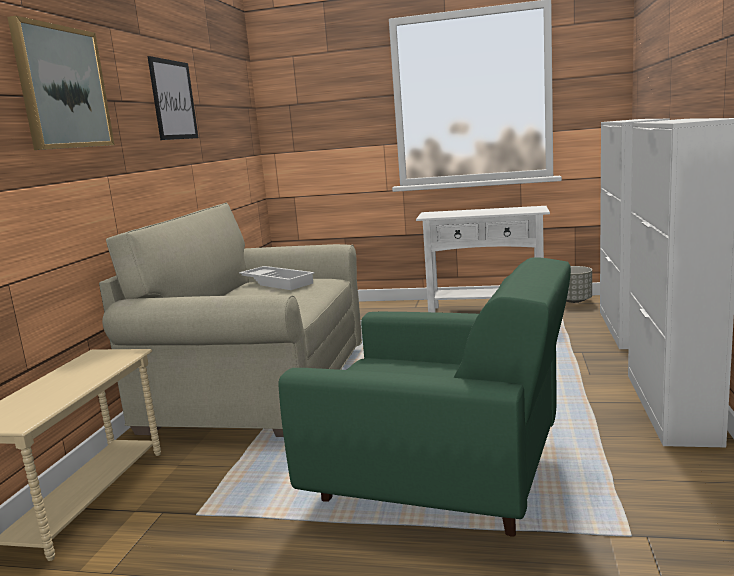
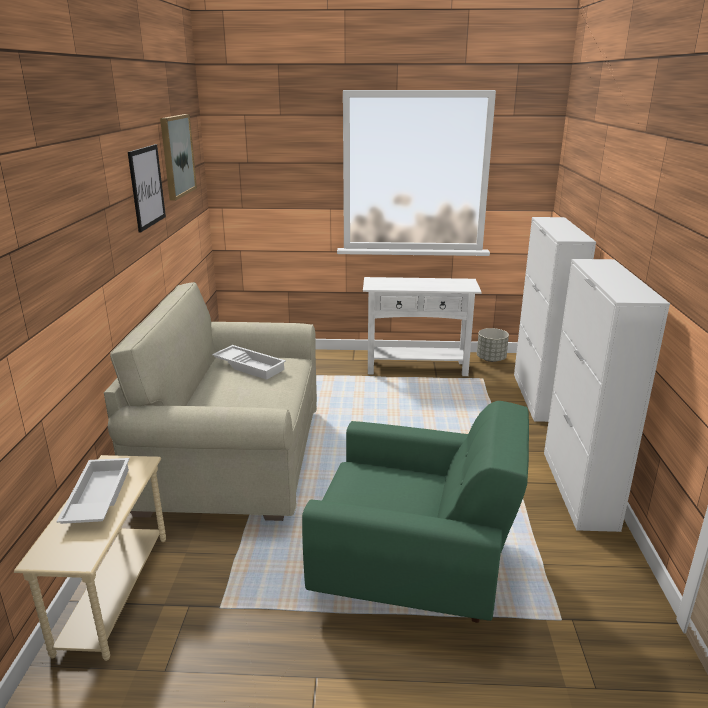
camera: 10 degrees left, 10 degrees up
picture [7,16,115,150] -> picture moved to [160,114,197,201]
none -> white tray [56,458,129,524]

